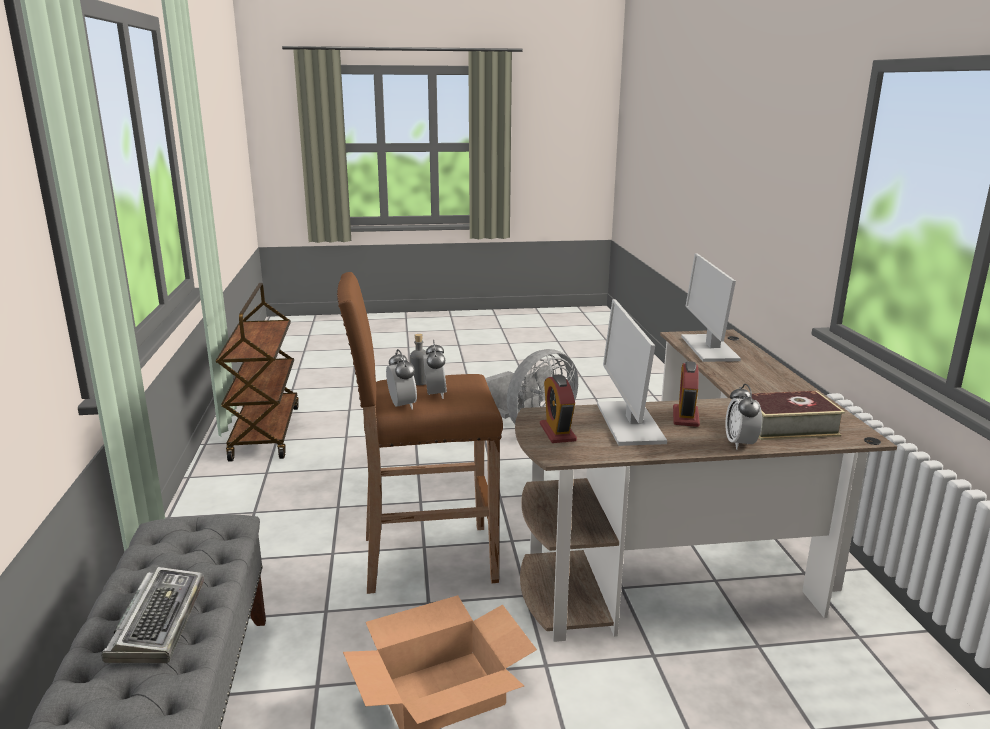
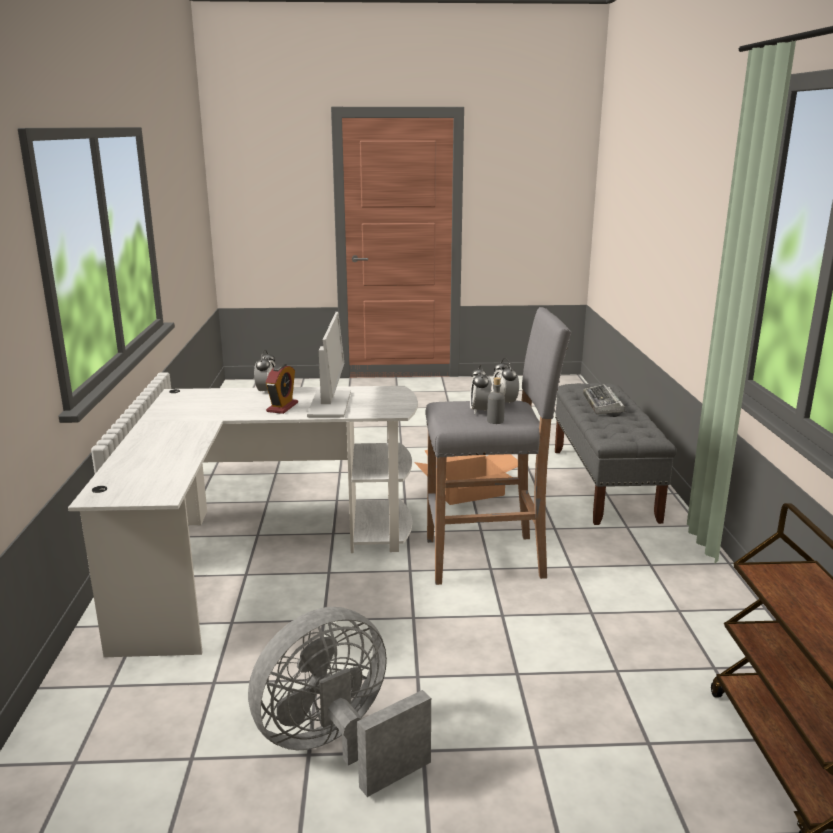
camera: 175 degrees left, 0 degrees up
brown stool [337,272,503,594] -> grey stool [425,307,571,585]
brown desk [515,330,897,642] -> white desk [68,386,418,657]
alarm clock [540,374,577,443] -> none
monitor [681,253,741,362] -> none
book [752,391,845,440] -> none

